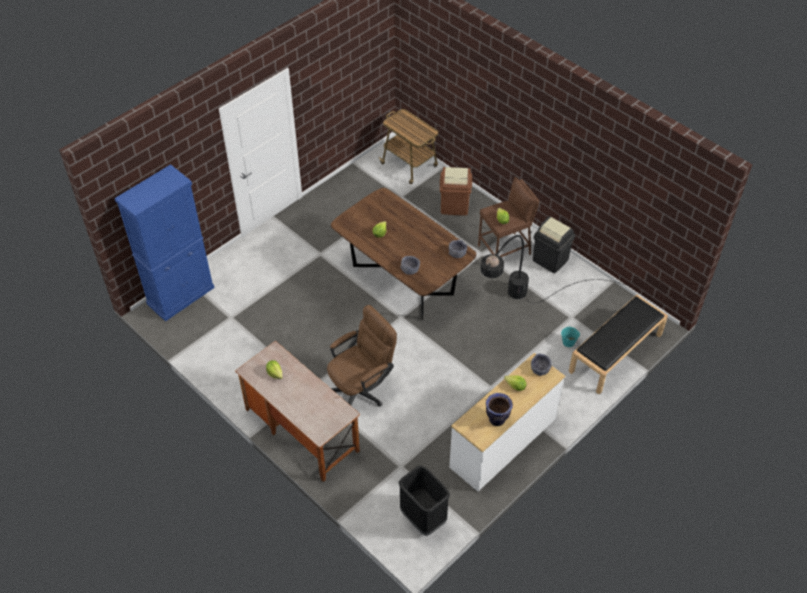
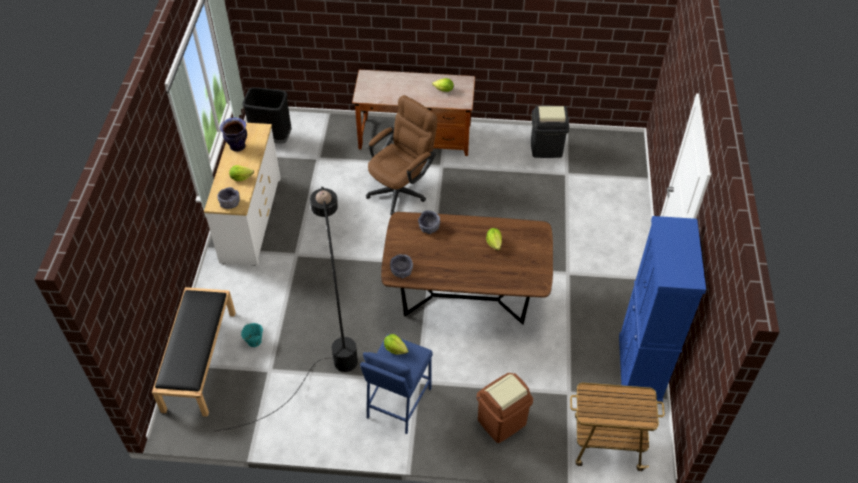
camera: 140 degrees right, 0 degrees up
blue cabinet [115,164,214,321] -> blue cabinet moved to [619,216,706,402]
brown office chair [327,305,397,407] -> brown office chair turned 150 degrees counterclockwise [366,95,437,215]
brown stool [478,177,540,257] -> blue stool [360,334,433,434]
black trash can [533,216,575,273] -> black trash can moved to [531,106,569,158]

